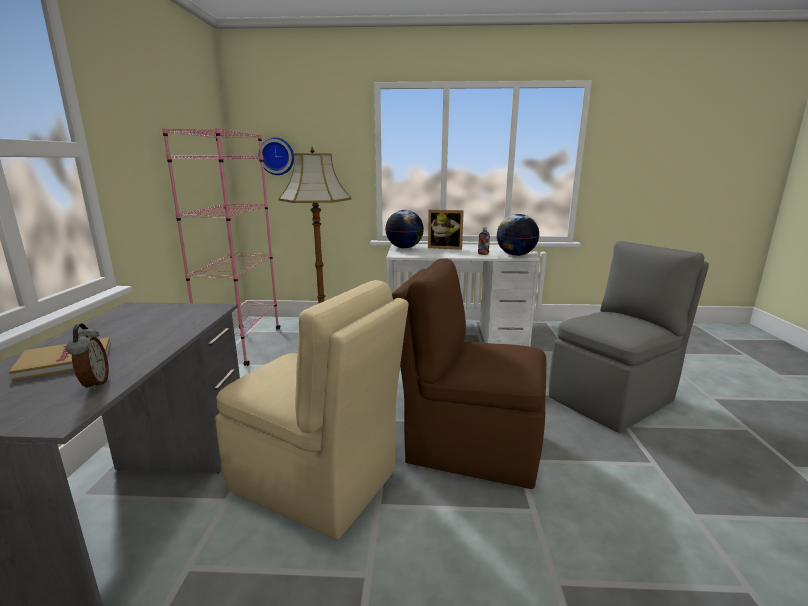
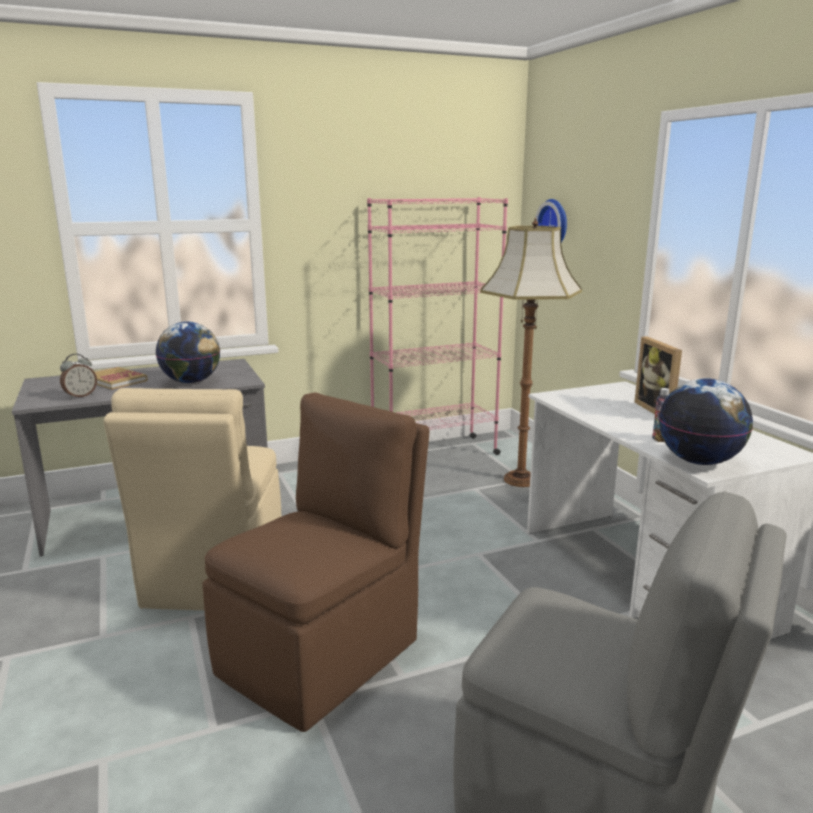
camera: 65 degrees right, 0 degrees up
globe [385,210,424,248] -> globe moved to [156,321,220,383]
brown chair [392,258,546,489] -> brown chair turned 45 degrees clockwise [202,392,429,732]

